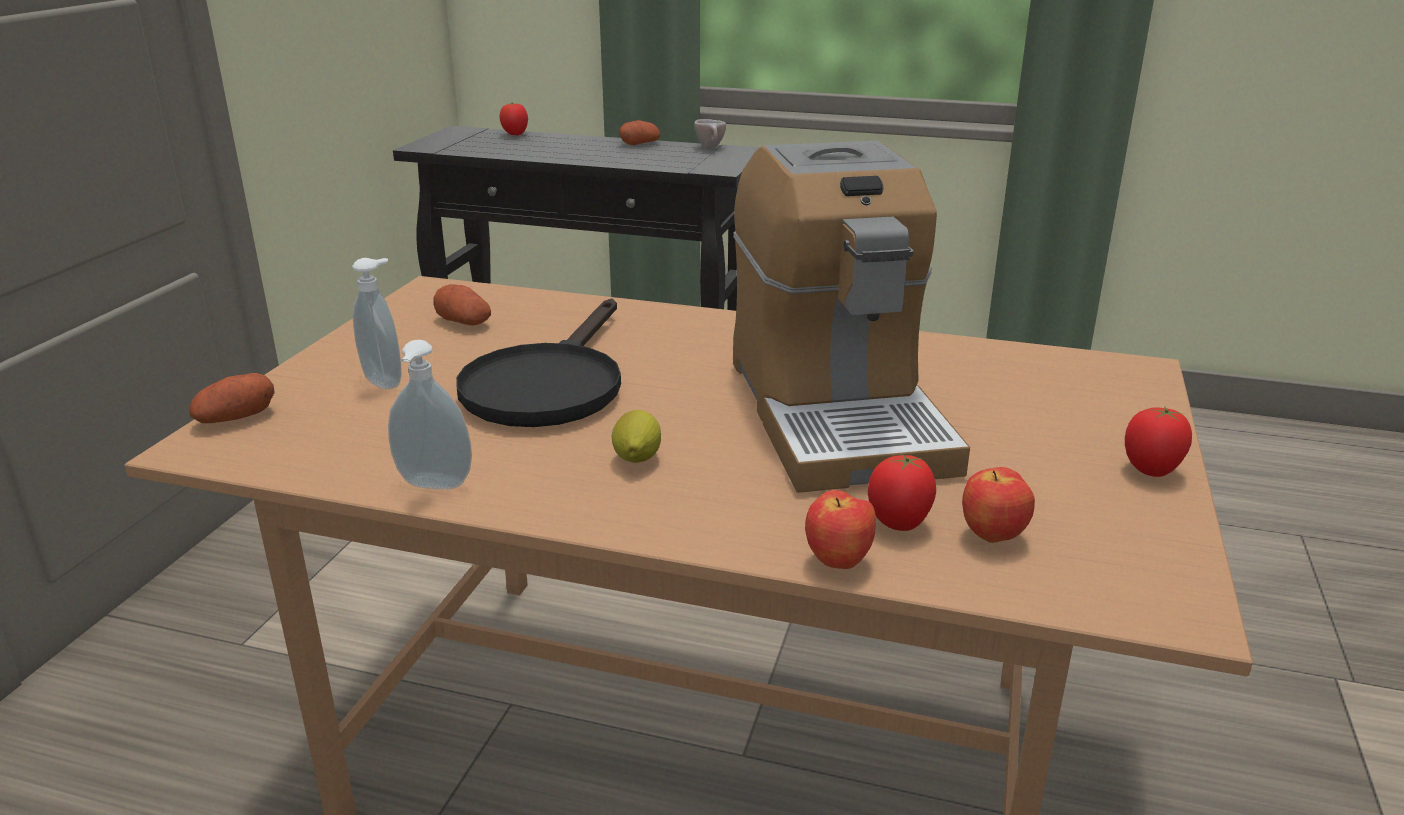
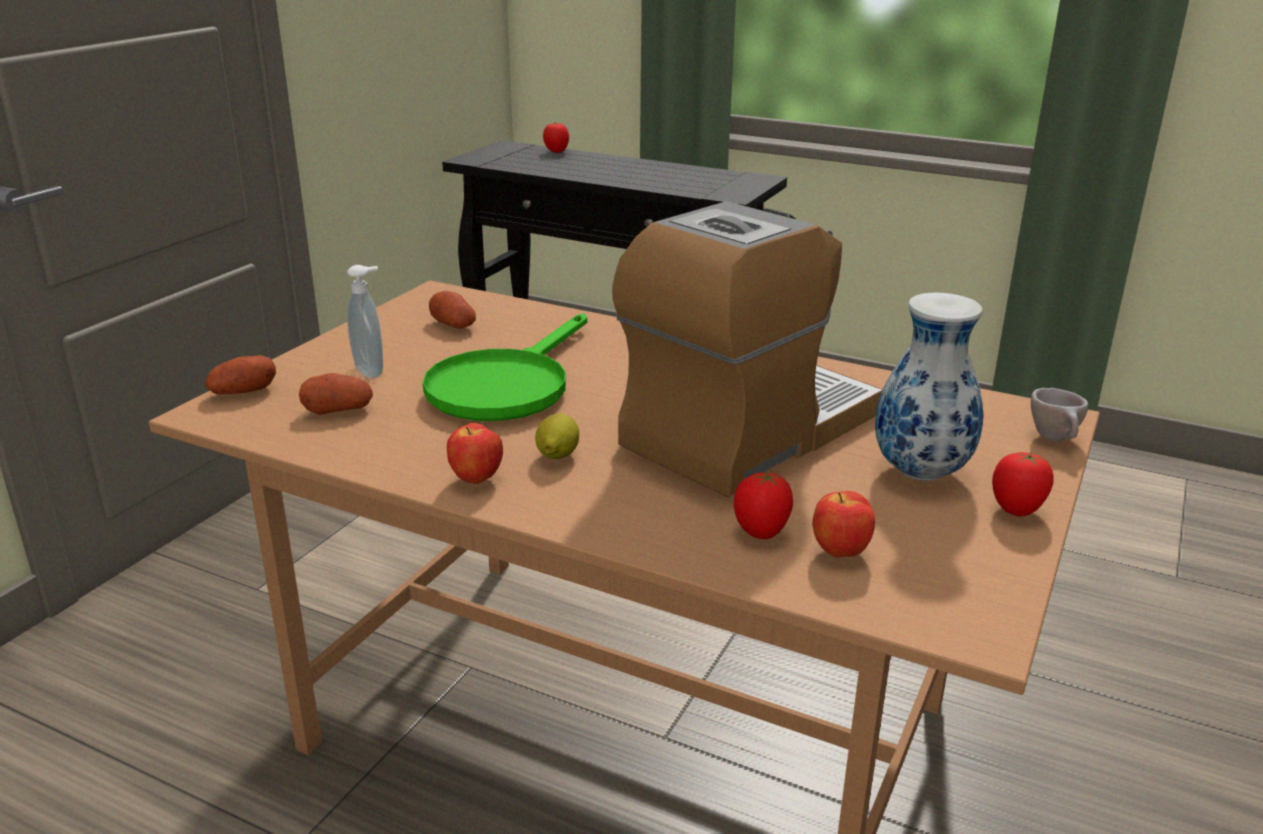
camera: 10 degrees right, 0 degrees up
soap dispenser [388,340,472,489] -> none
black frying pan [456,299,621,427] -> green frying pan [423,313,587,421]
potato [619,120,660,145] -> potato moved to [299,373,373,415]
beige cup [694,119,726,148] -> beige cup moved to [1031,388,1088,442]
coffee machine [733,140,970,493] -> coffee machine turned 135 degrees counterclockwise [612,201,883,497]
apple [805,490,876,569] -> apple moved to [447,423,503,484]
none -> vase [875,293,983,481]

